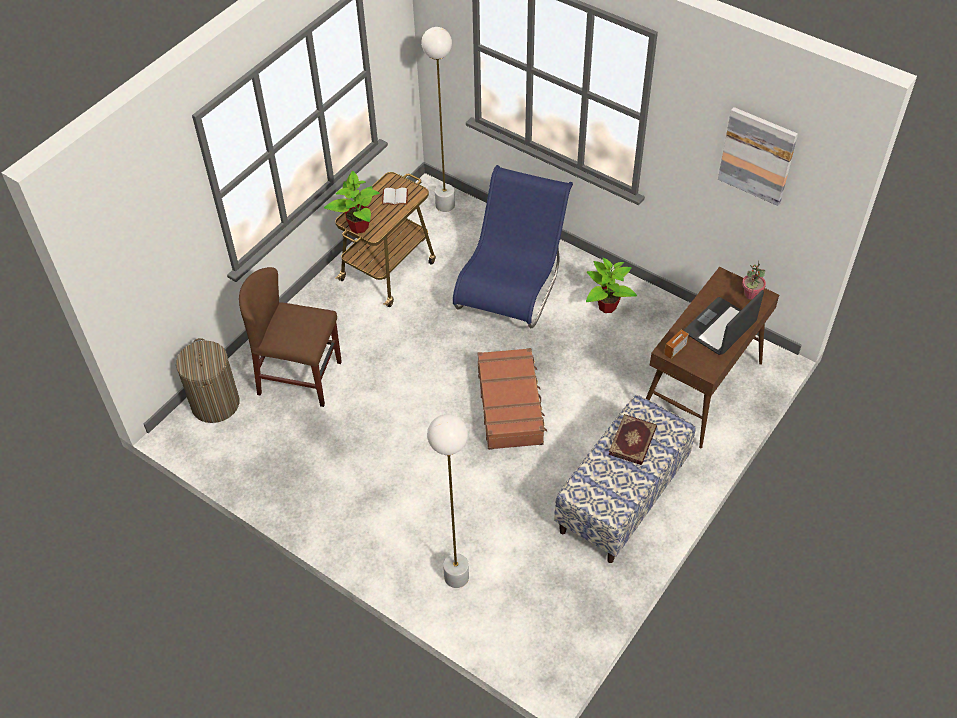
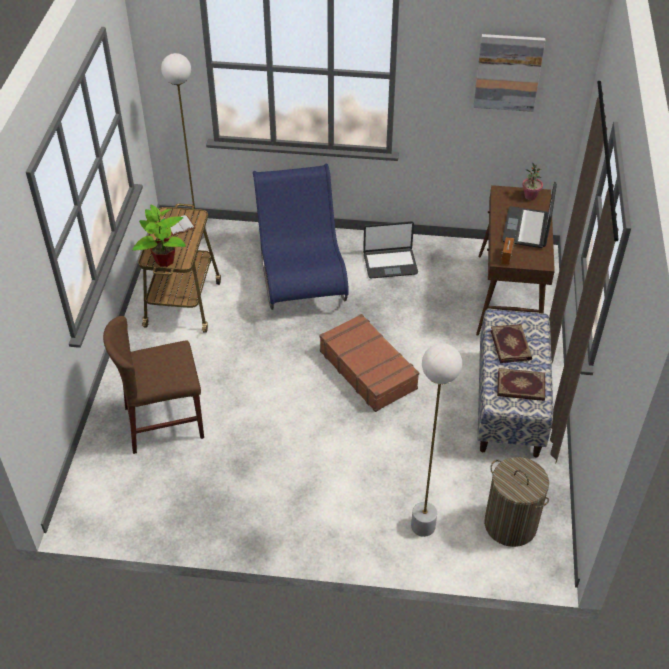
camera: 30 degrees left, 5 degrees down
laundry basket [176,338,240,423] -> laundry basket moved to [484,457,549,547]
potted plant [586,258,637,313] -> laptop [363,221,418,278]
none -> book [497,368,545,401]

